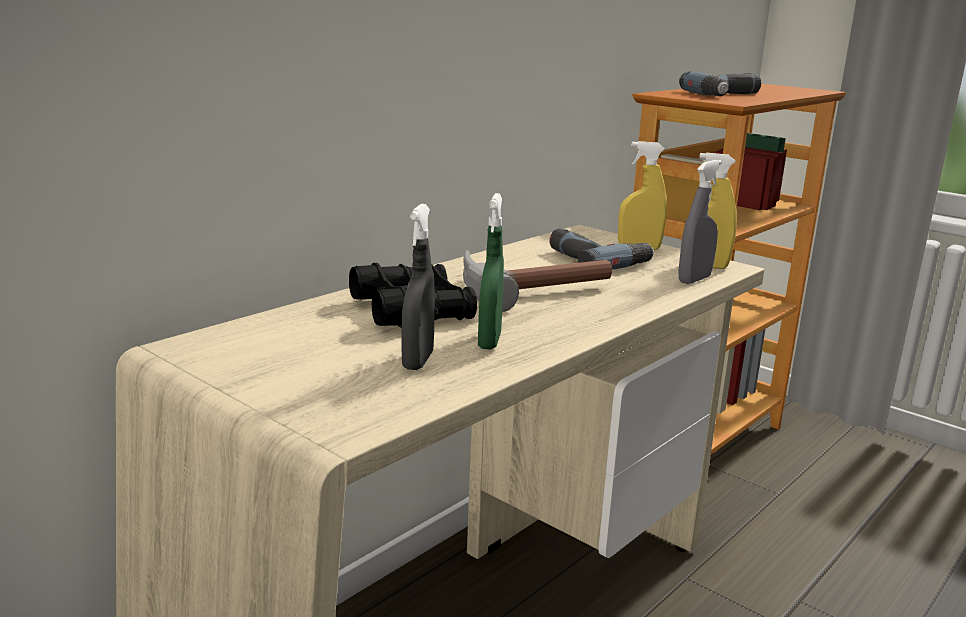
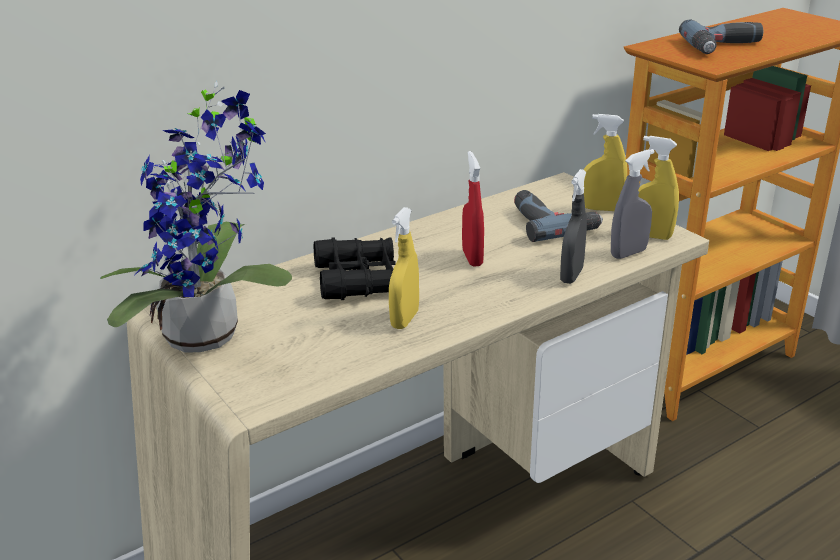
camera: 15 degrees right, 10 degrees up
grey spray bottle [401,204,435,370] -> grey spray bottle moved to [560,169,587,284]
hammer [463,251,612,312] -> red spray bottle [462,151,484,267]
green spray bottle [478,193,504,350] -> yellow spray bottle [389,207,419,329]
none -> potted plant [100,81,292,353]

